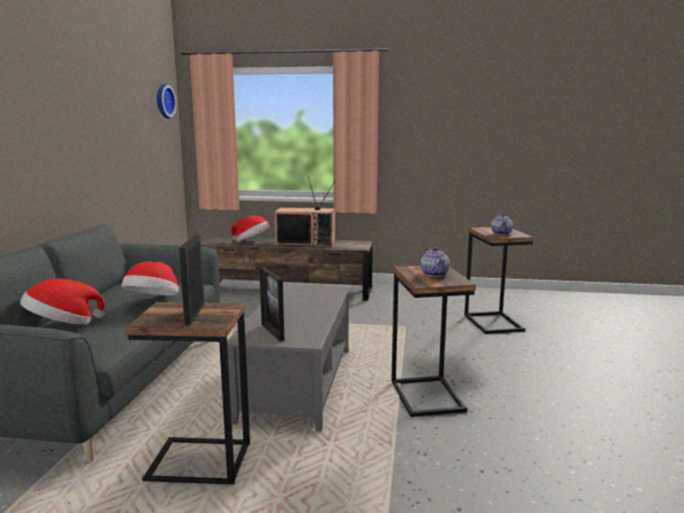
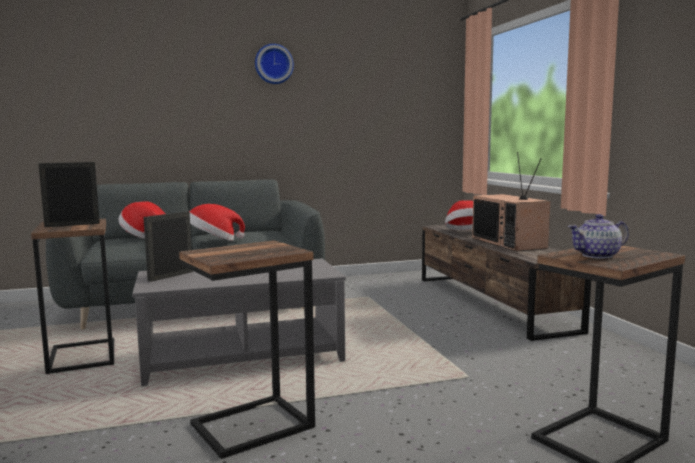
camera: 65 degrees right, 5 degrees down
wall clock [157,84,177,119] -> wall clock moved to [255,44,294,84]
teapot [421,247,450,277] -> none

